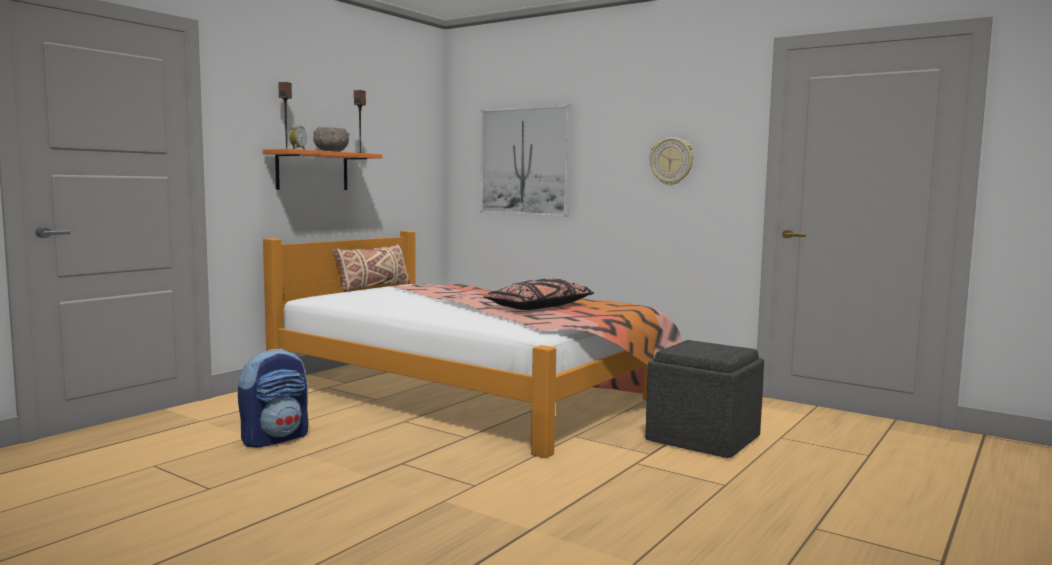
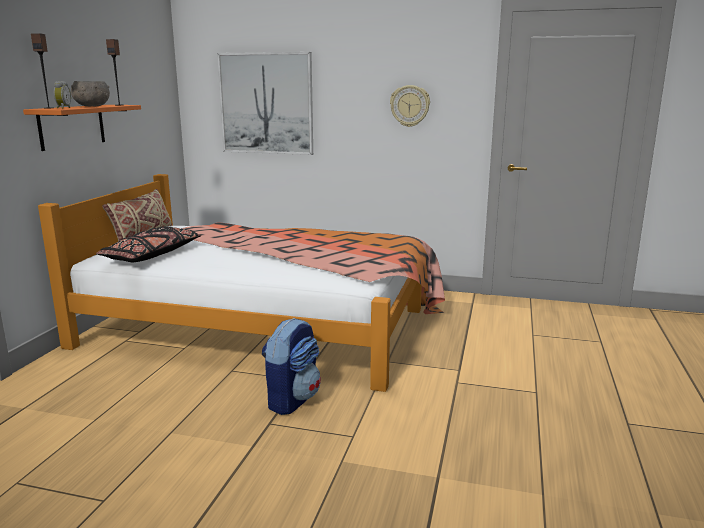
camera: 20 degrees left, 10 degrees up
backpack [238,349,308,448] -> backpack moved to [262,318,321,415]
black pillow [484,279,594,310] -> black pillow moved to [96,226,201,262]
grey ottoman [645,340,764,458] -> none

